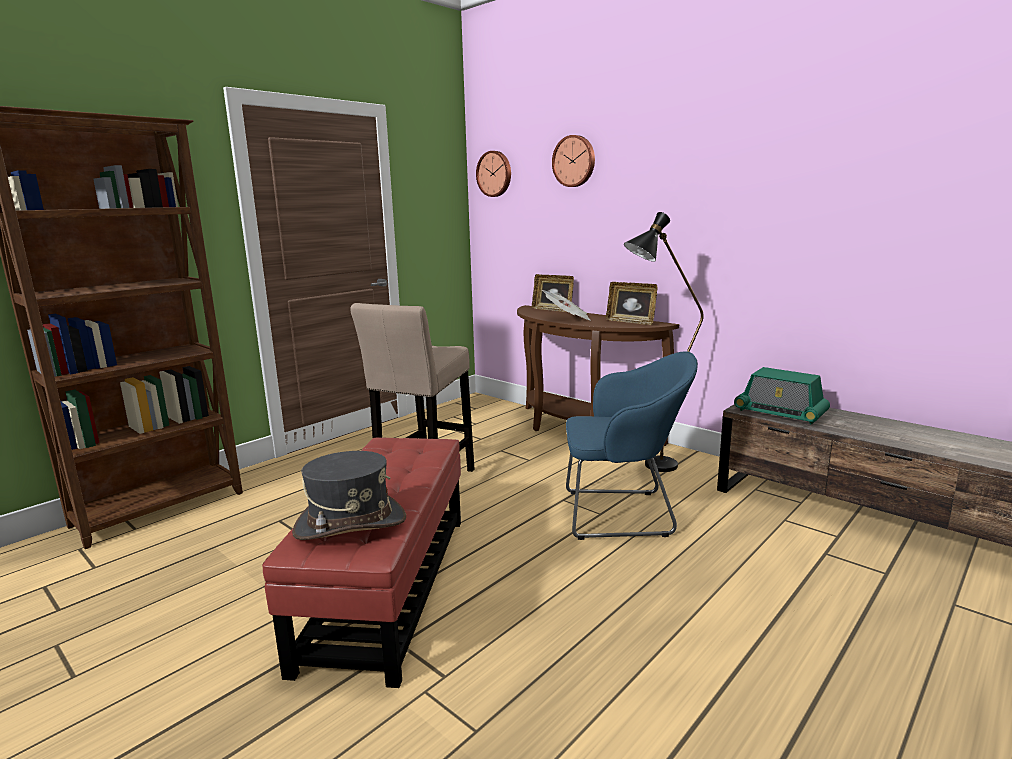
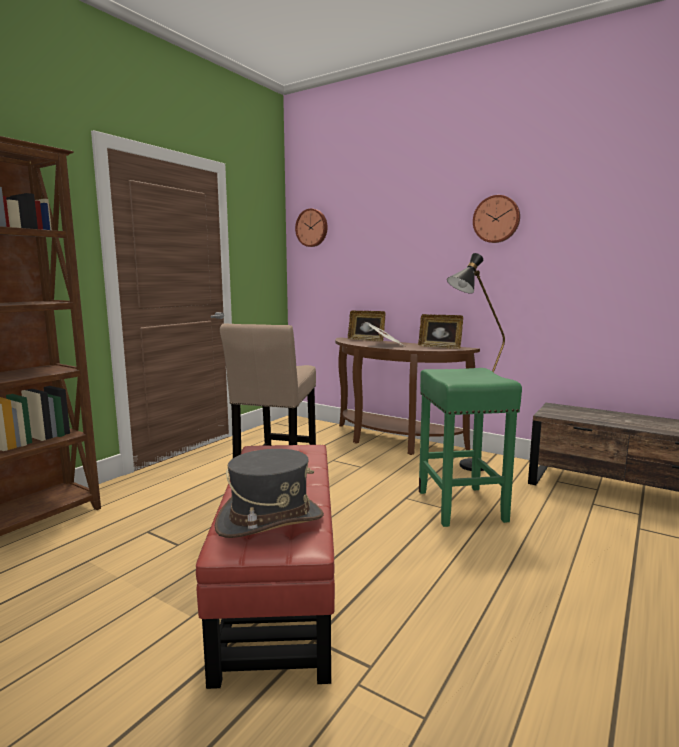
camera: 10 degrees left, 5 degrees down
wall clock [552,135,595,187] -> wall clock moved to [473,195,520,243]
blue armchair [566,351,698,540] -> green stool [419,368,522,527]
radio [734,367,830,425] -> none

